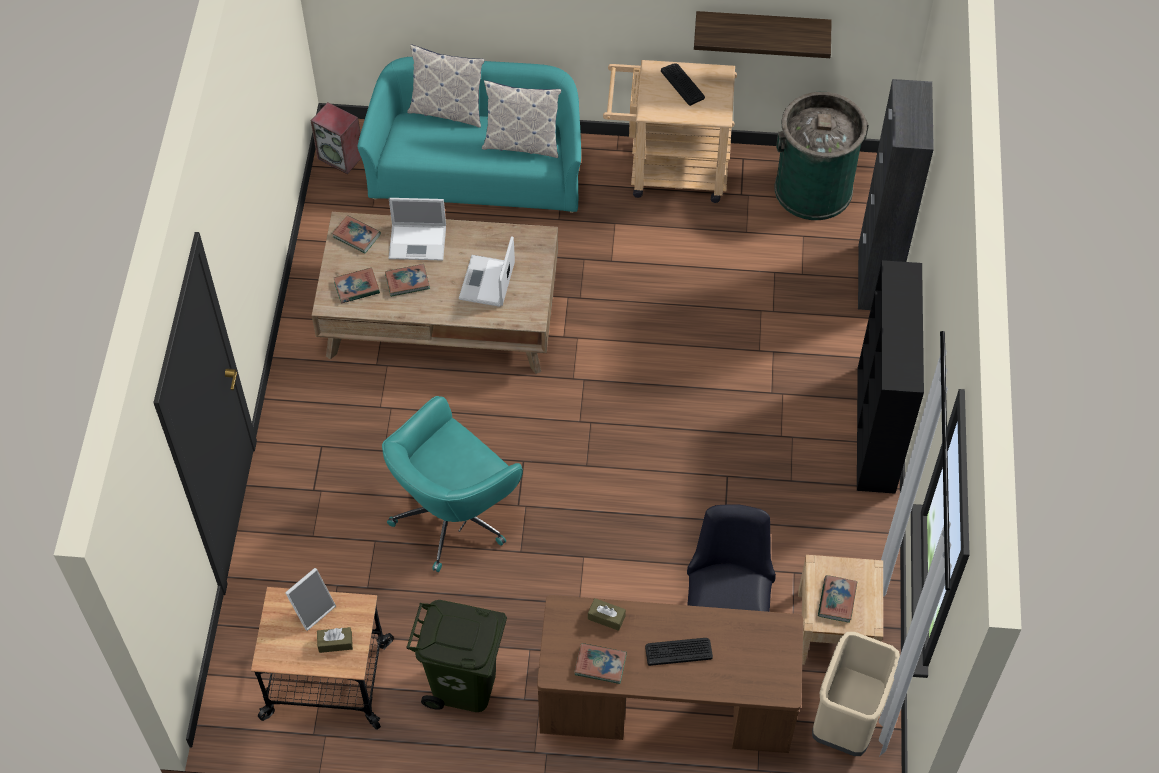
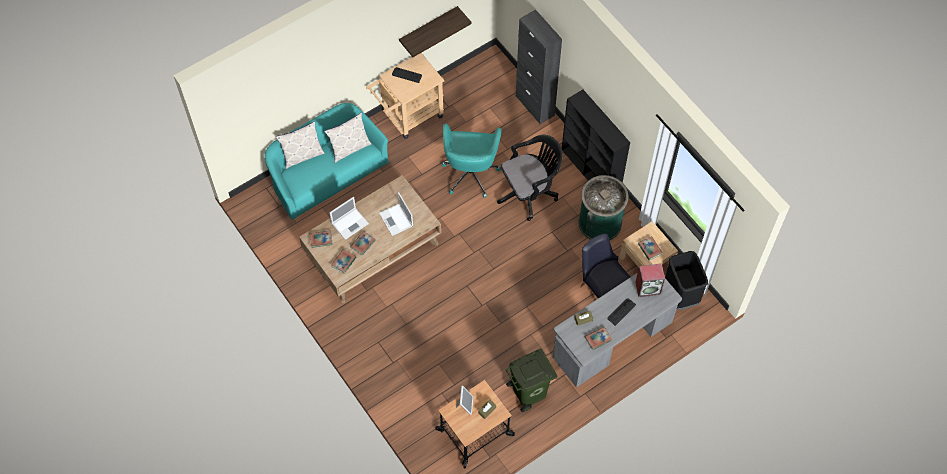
camera: 40 degrees left, 5 degrees up
speaker [311,102,361,174] -> speaker moved to [635,263,665,297]
turquoise office chair [382,396,523,572] -> turquoise office chair moved to [442,123,502,198]
brown desk [537,595,803,753] -> grey desk [553,264,682,387]
green trash can [774,92,869,220] -> green trash can moved to [578,175,628,240]
beige trash can [812,632,900,756] -> black trash can [665,251,708,310]
none -> black office chair [497,135,563,221]

